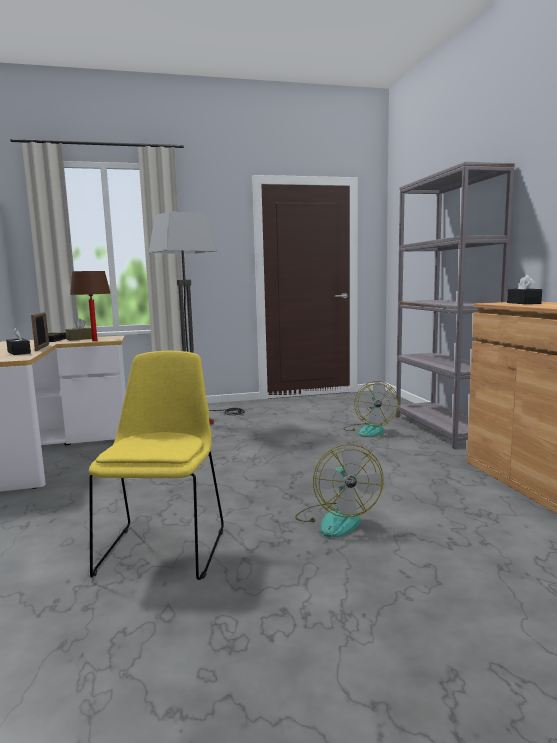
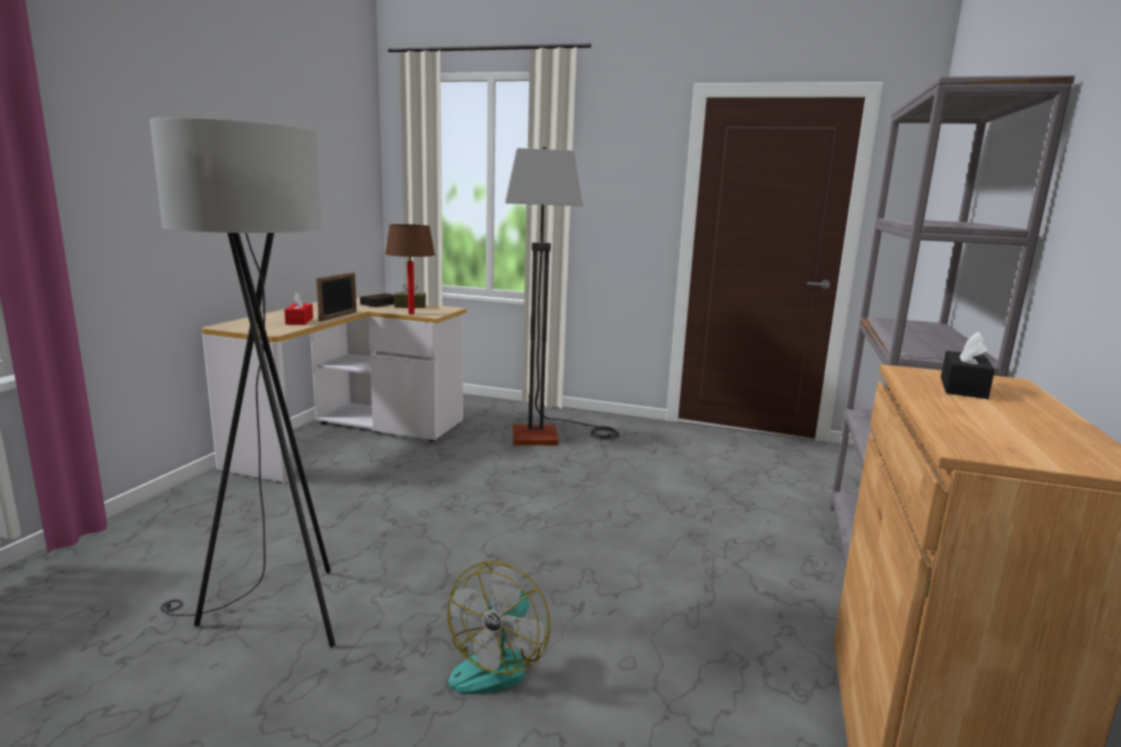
camera: 30 degrees right, 5 degrees up
black tissue box [6,328,31,355] -> red tissue box [284,292,313,325]
yellow chair [89,351,224,580] -> grey floor lamp [150,118,336,647]
fan [343,381,399,437] -> none

